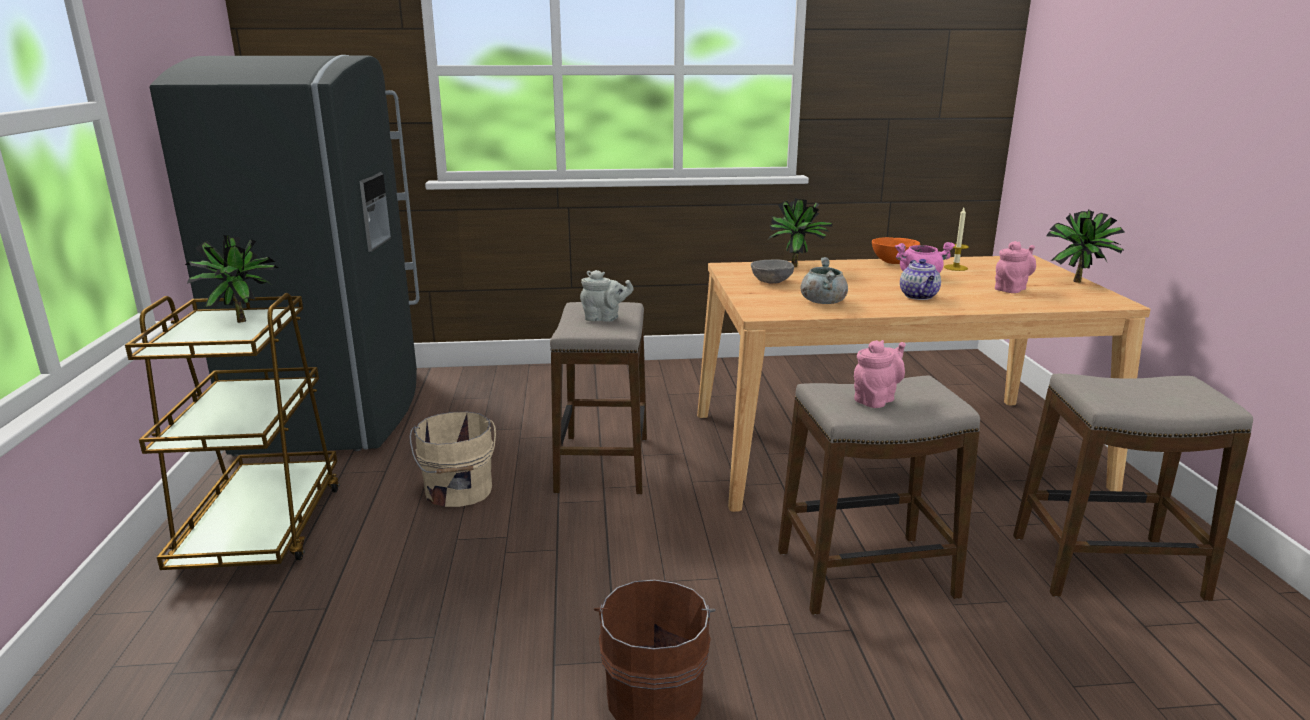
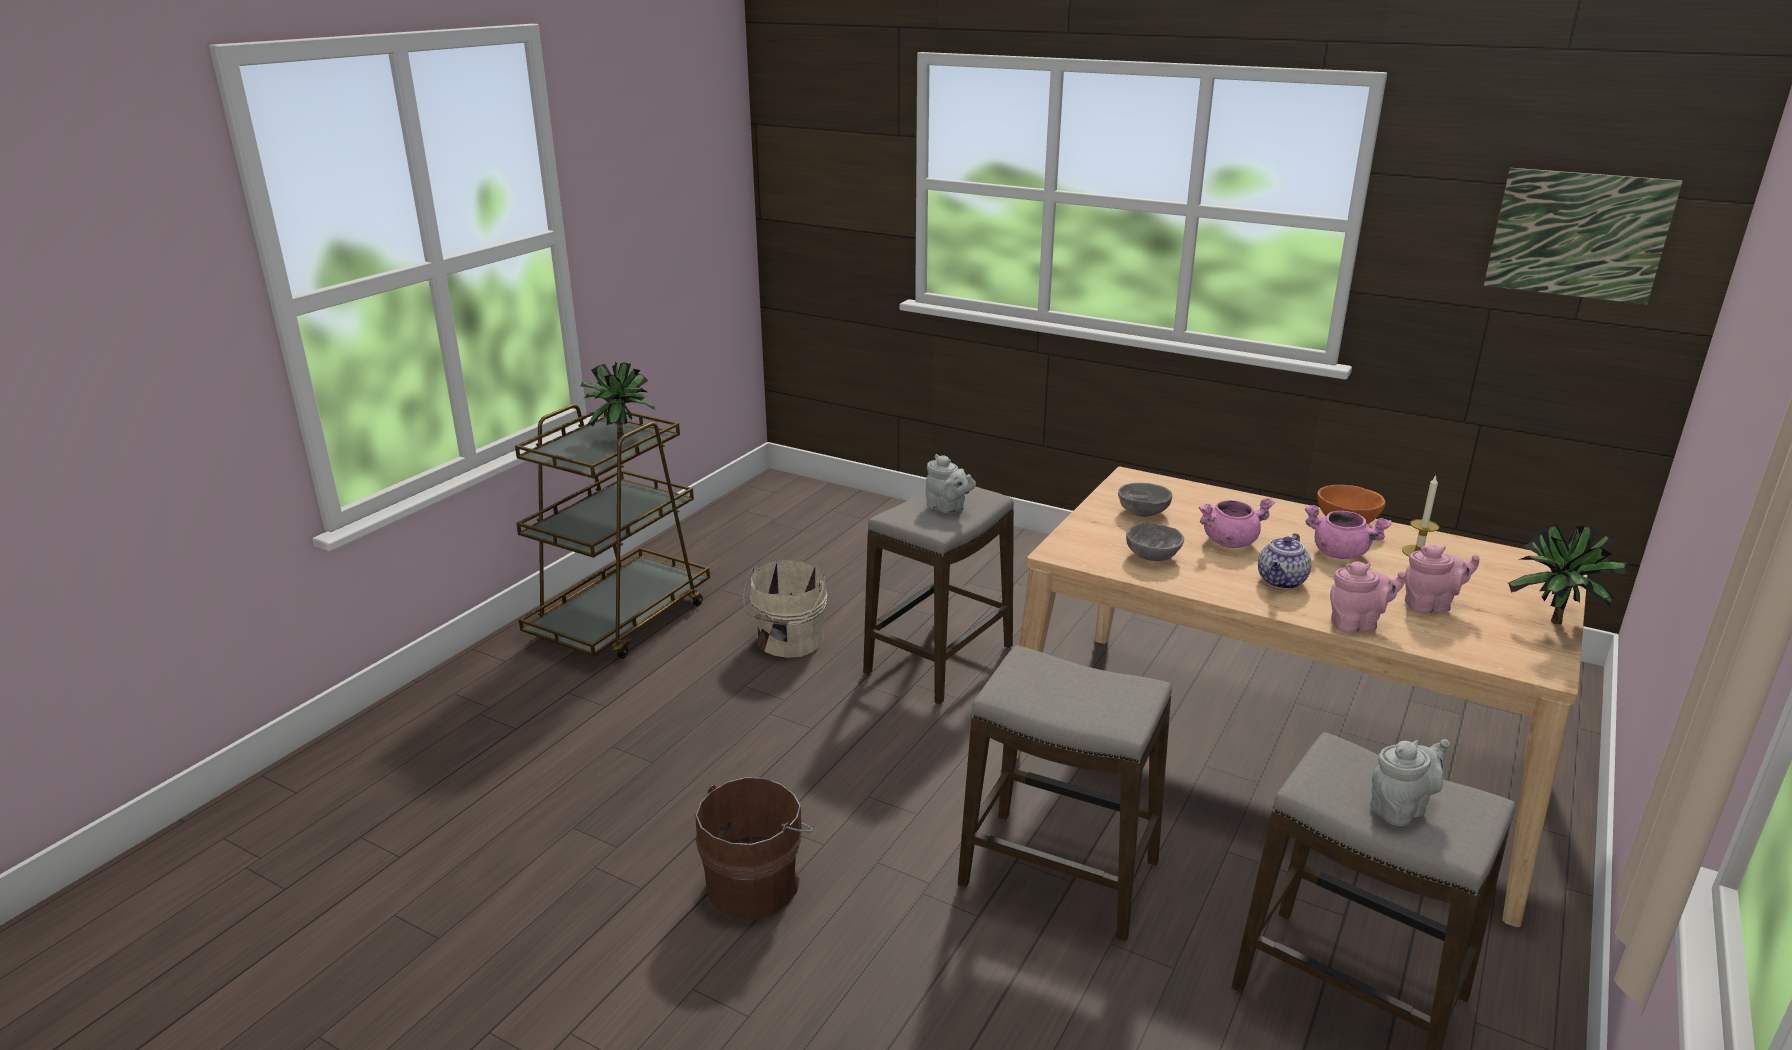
camera: 35 degrees right, 5 degrees up
grey fridge [150,55,420,457] -> none
potted plant [768,198,833,267] -> none
grey cooking pot [801,257,848,304] -> grey bowl [1126,522,1184,561]
pink teapot [854,340,906,408] -> pink teapot moved to [1330,561,1406,633]
none -> pink cooking pot [1199,498,1275,548]
none -> grey teapot [1370,739,1450,826]
none -> picture [1484,168,1683,305]

